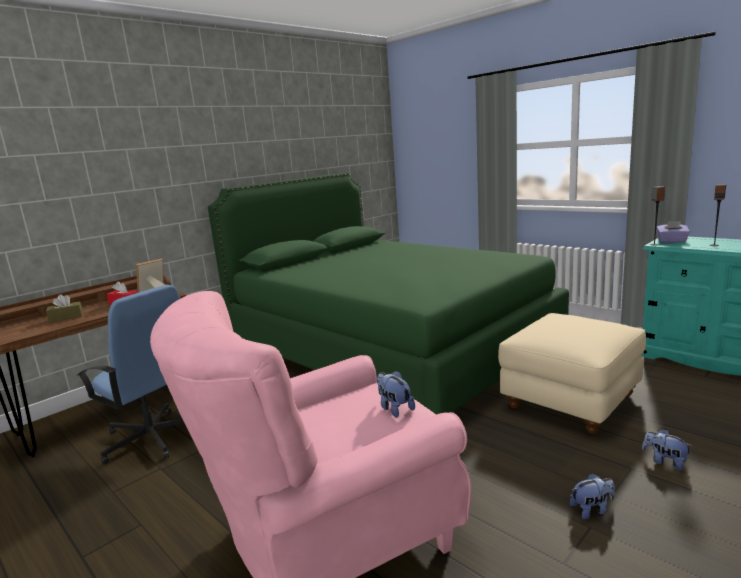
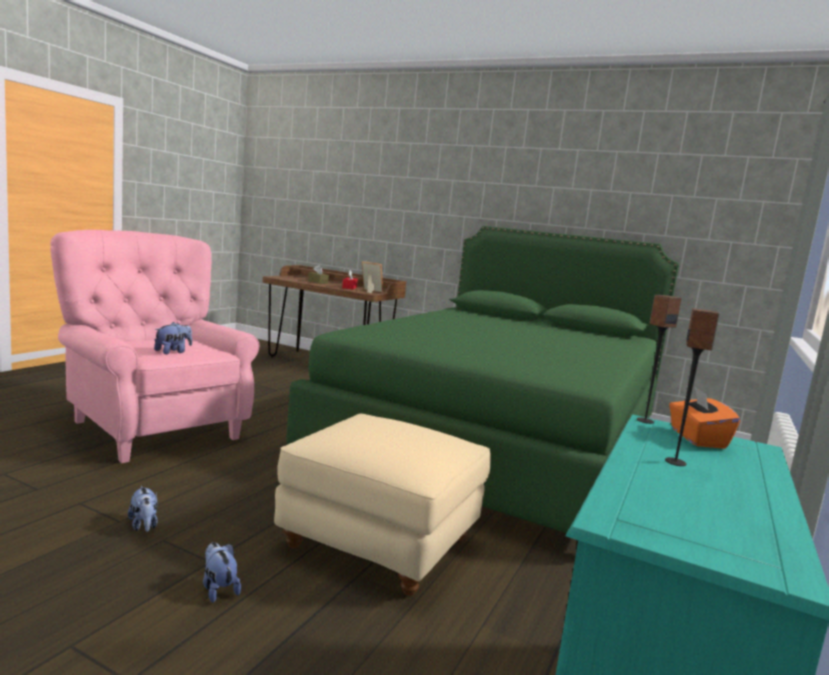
camera: 70 degrees right, 5 degrees down
blue office chair [77,285,184,464] -> none
plush toy [642,429,692,471] -> plush toy turned 60 degrees counterclockwise [203,542,241,603]
purple tissue box [656,221,690,243] -> orange tissue box [669,387,740,449]

